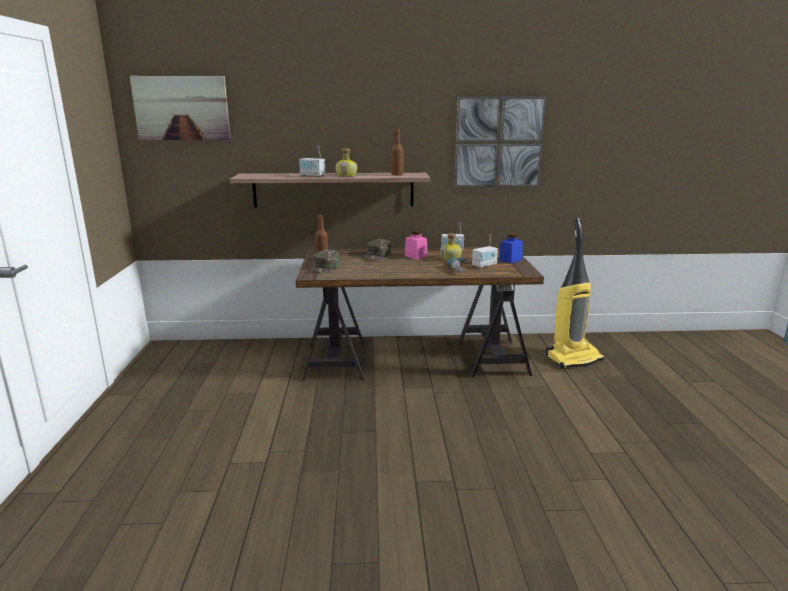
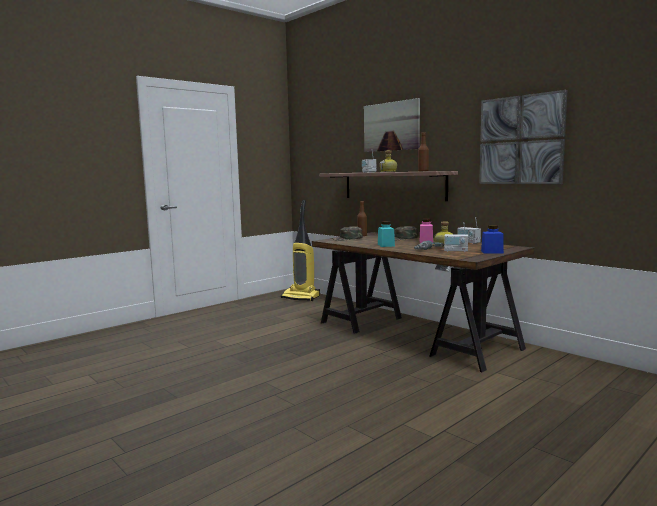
camera: 50 degrees right, 10 degrees down
picture [130,76,231,140] -> picture moved to [364,98,420,152]
vacuum cleaner [546,218,604,369] -> vacuum cleaner moved to [281,200,320,301]
none -> turquoise jar [378,221,395,247]

